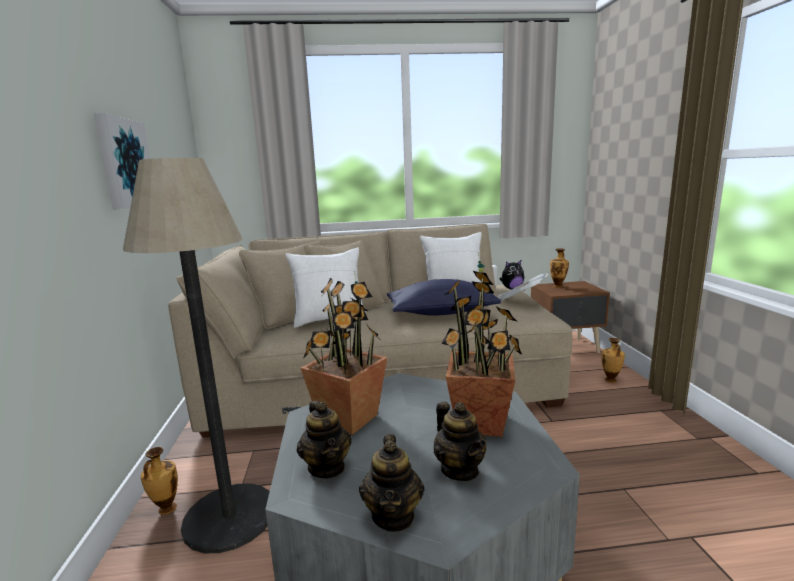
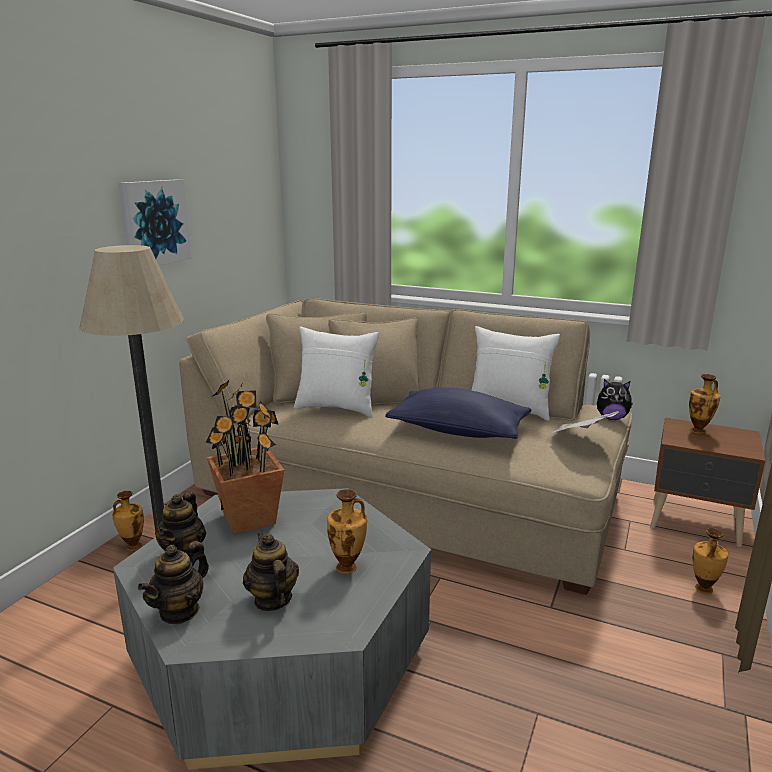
camera: 30 degrees right, 5 degrees up
teapot [434,402,486,481] -> teapot turned 150 degrees clockwise [243,532,299,611]
potted plant [441,271,522,437] -> vase [327,489,367,574]

